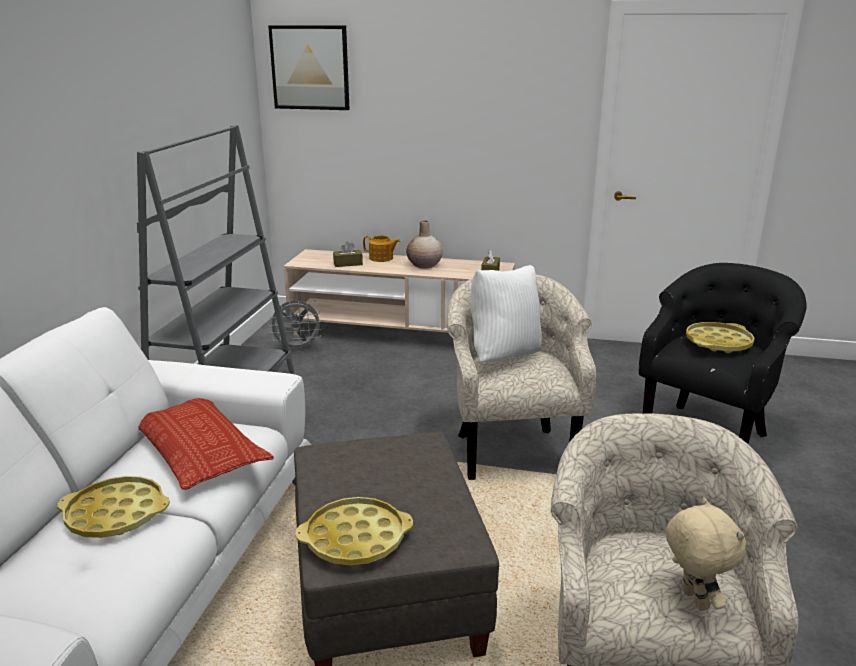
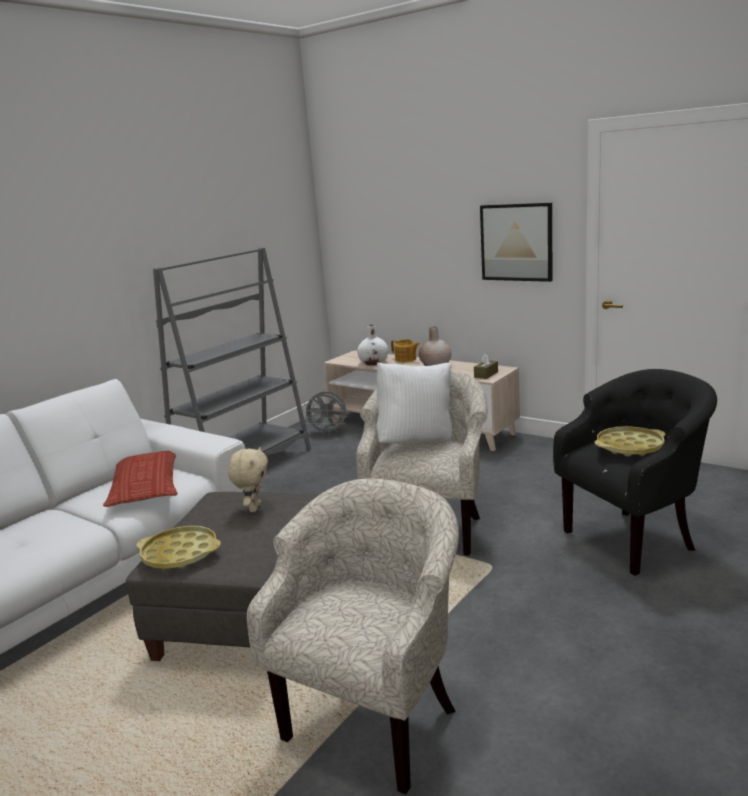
camera: 25 degrees right, 5 degrees down
yellow tray [57,476,170,538] -> none
picture [268,25,350,110] -> picture moved to [480,203,552,282]
brown tissue box [333,242,363,267] -> white vase [357,325,389,365]
beige plush toy [666,497,746,611] -> beige plush toy moved to [228,447,268,512]

